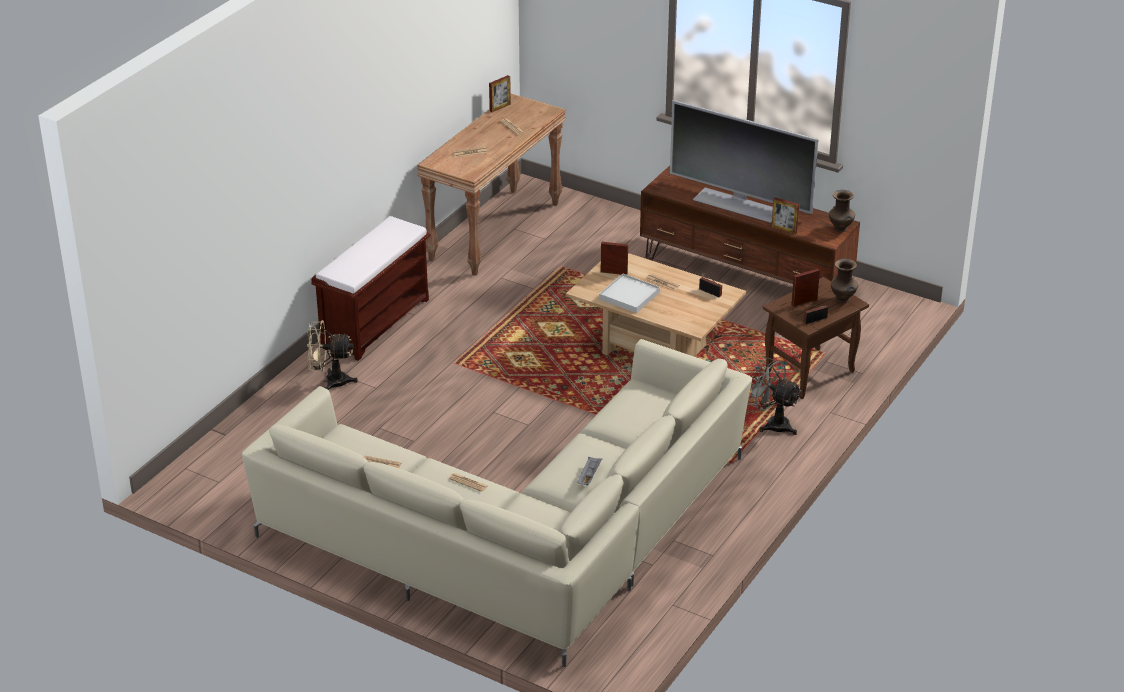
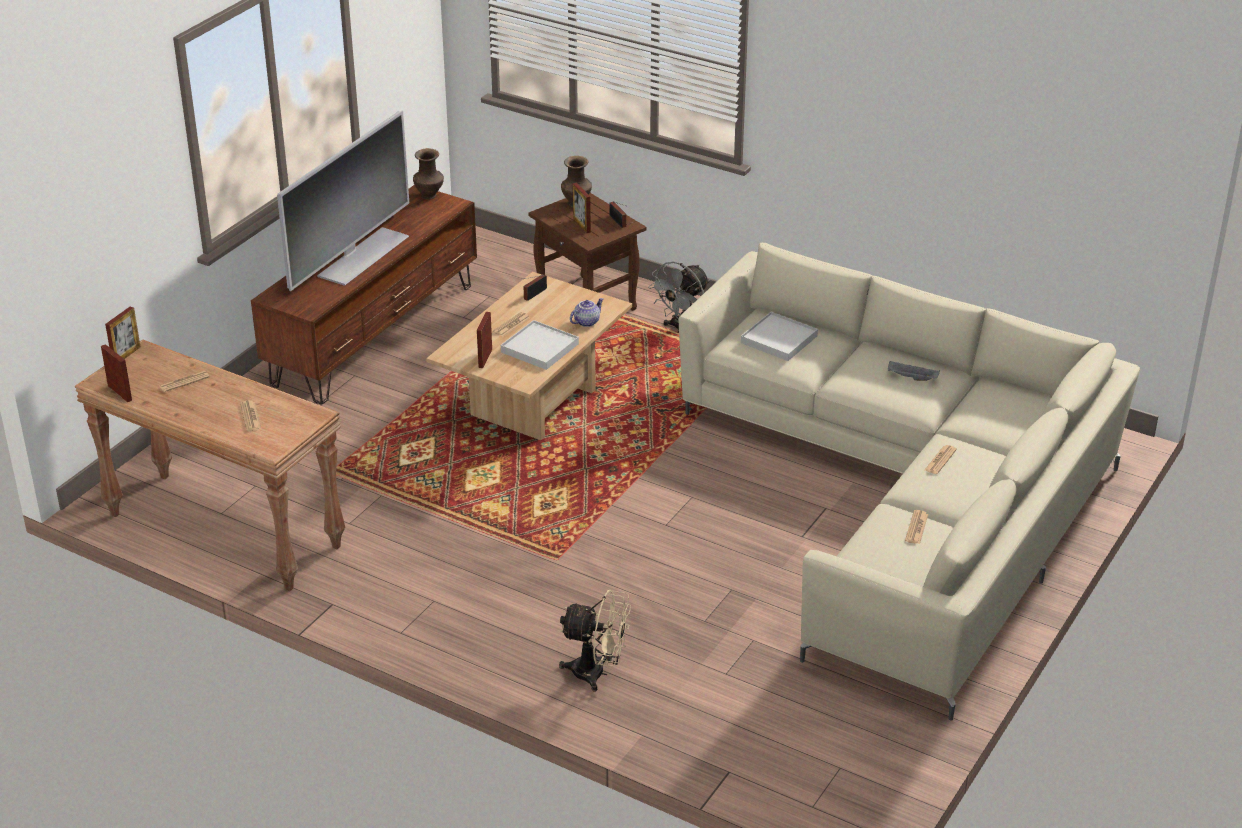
camera: 90 degrees left, 0 degrees up
beige fan [307,320,358,390] -> beige fan turned 75 degrees counterclockwise [559,590,631,692]
brown bench [311,216,431,361] -> none
picture frame [771,197,799,234] -> picture frame moved to [105,307,140,359]
none -> teapot [570,298,604,327]
none -> white tray [741,312,818,361]

